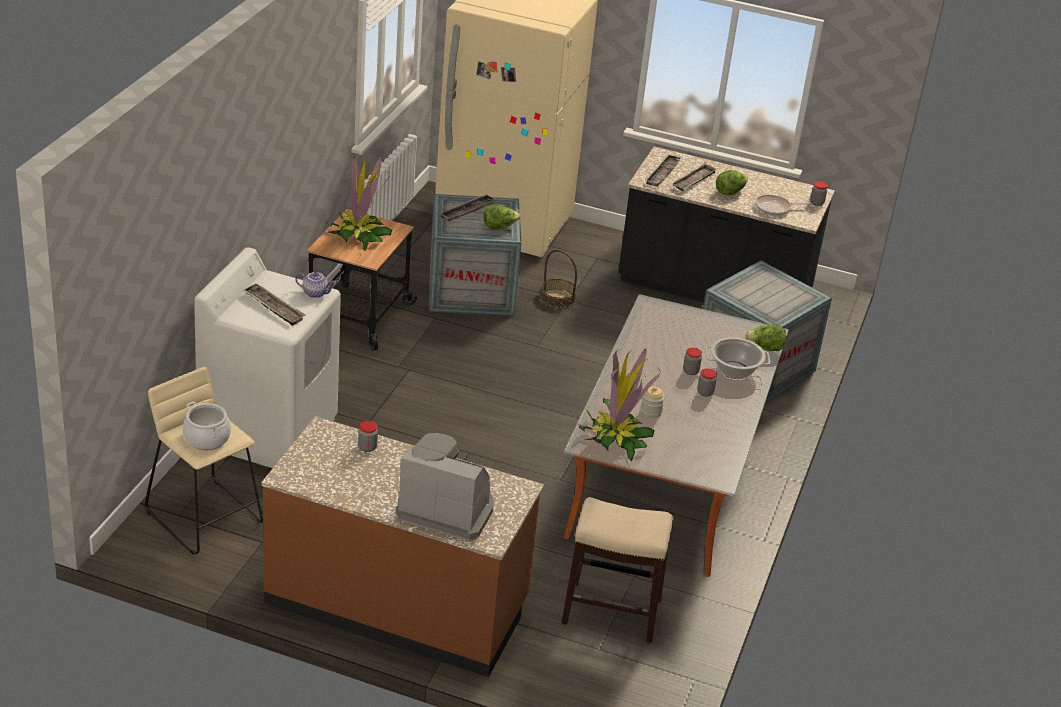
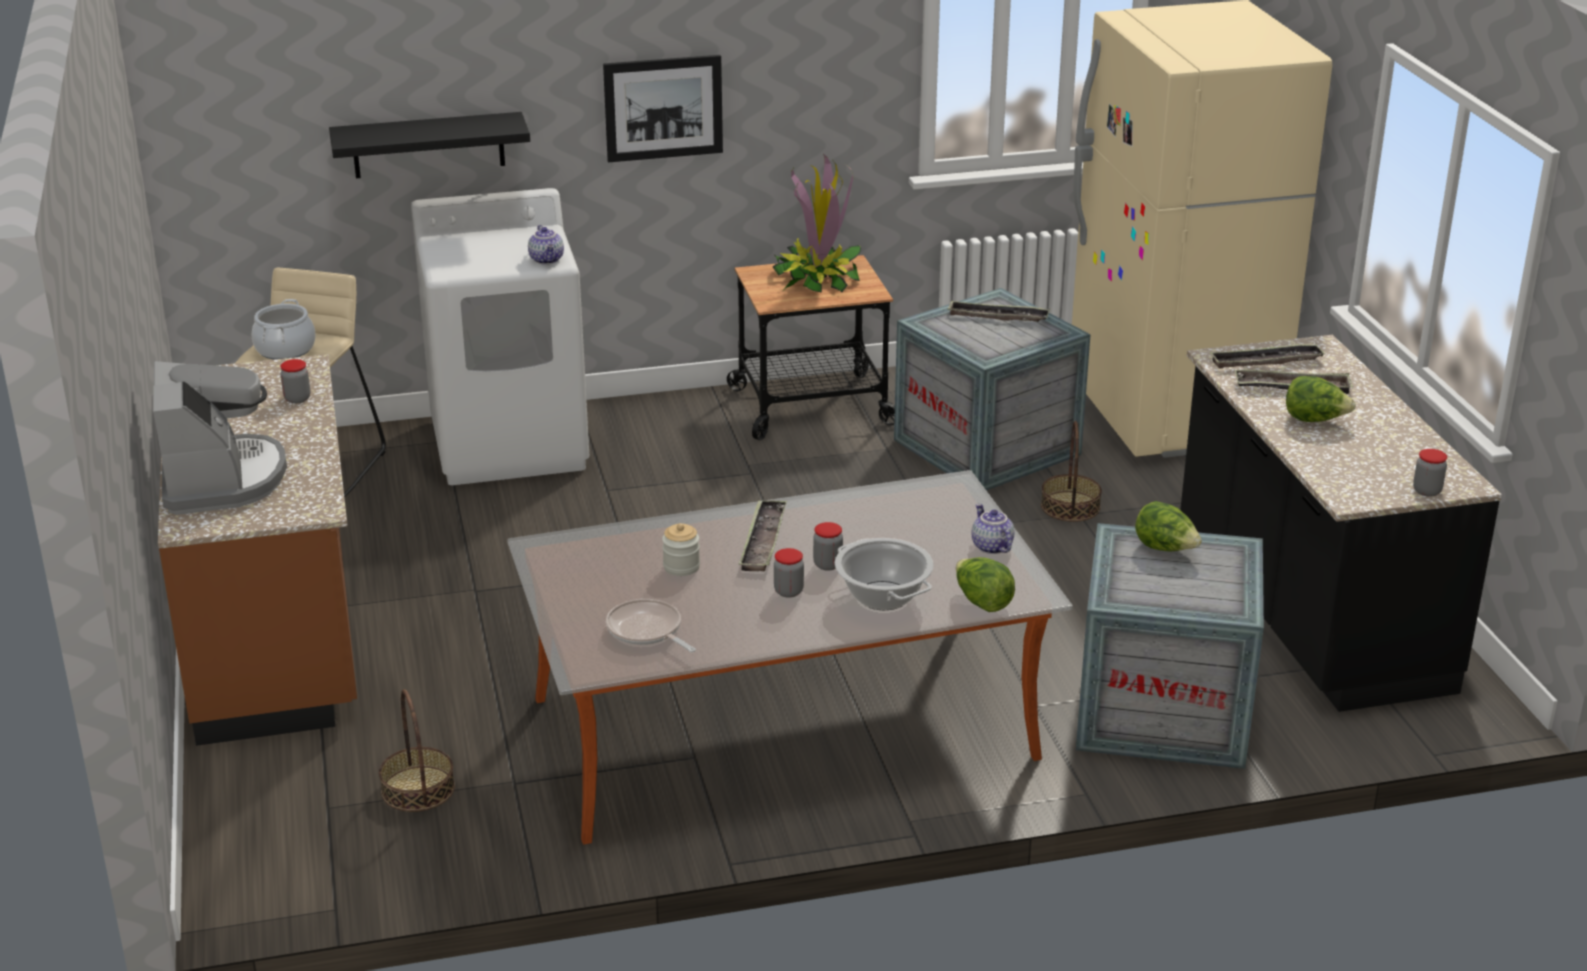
camera: 60 degrees right, 5 degrees down
tray [242,283,306,326] -> tray moved to [739,500,787,571]
lettuce [483,204,520,229] -> lettuce moved to [1135,501,1202,551]
stool [561,497,674,643] -> basket [379,689,455,812]
potted plant [579,349,661,461] -> none
frying pan [755,195,810,216] -> frying pan moved to [606,599,696,652]
none -> black shelf [329,112,530,178]
none -> picture [603,55,723,162]
none -> teapot [972,504,1015,554]

